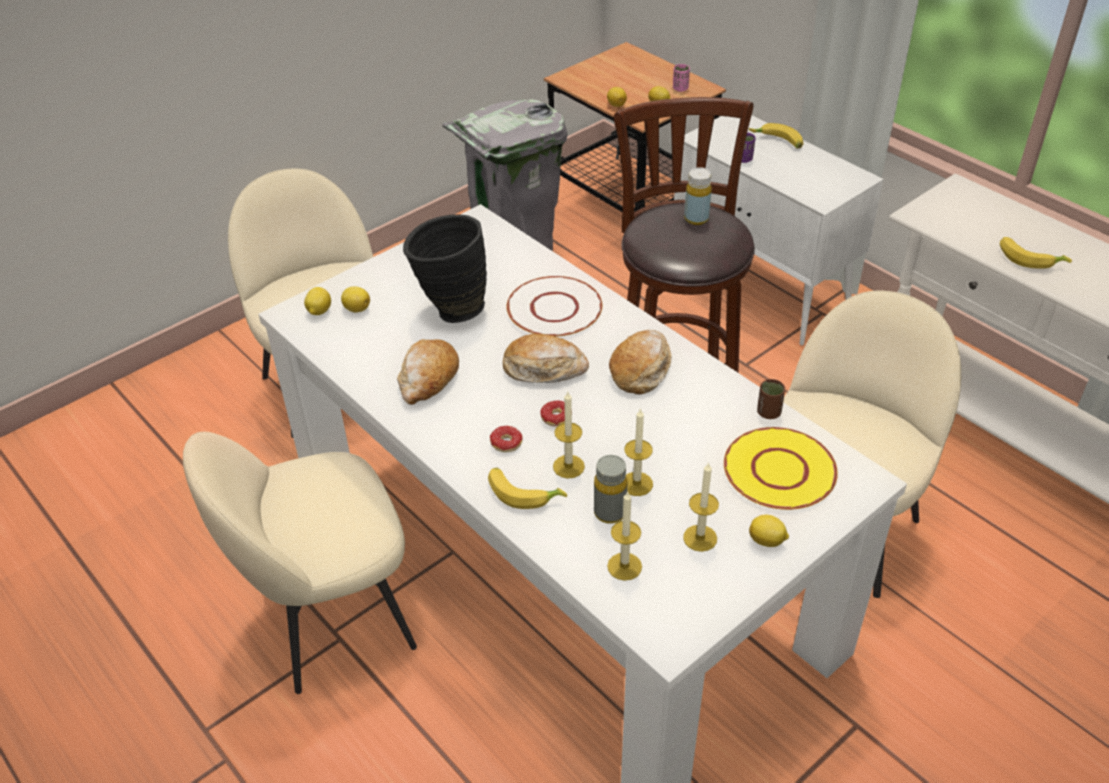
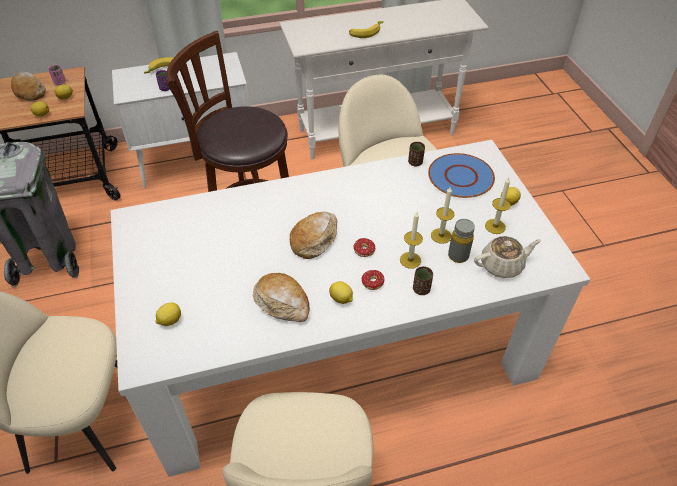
camera: 65 degrees left, 5 degrees up
lemon [304,287,331,315] -> lemon moved to [329,281,353,304]
black vase [403,215,487,323] -> none
banana [488,468,567,509] -> brown cup [413,266,433,295]
white plate [507,276,602,337] -> none
candle [607,491,642,581] -> beige teapot [474,236,541,278]
bread [609,330,672,394] -> bread moved to [11,72,46,101]
yellow bottle [684,167,712,225] -> none
yellow plate [724,427,838,510] -> blue plate [428,153,495,198]

